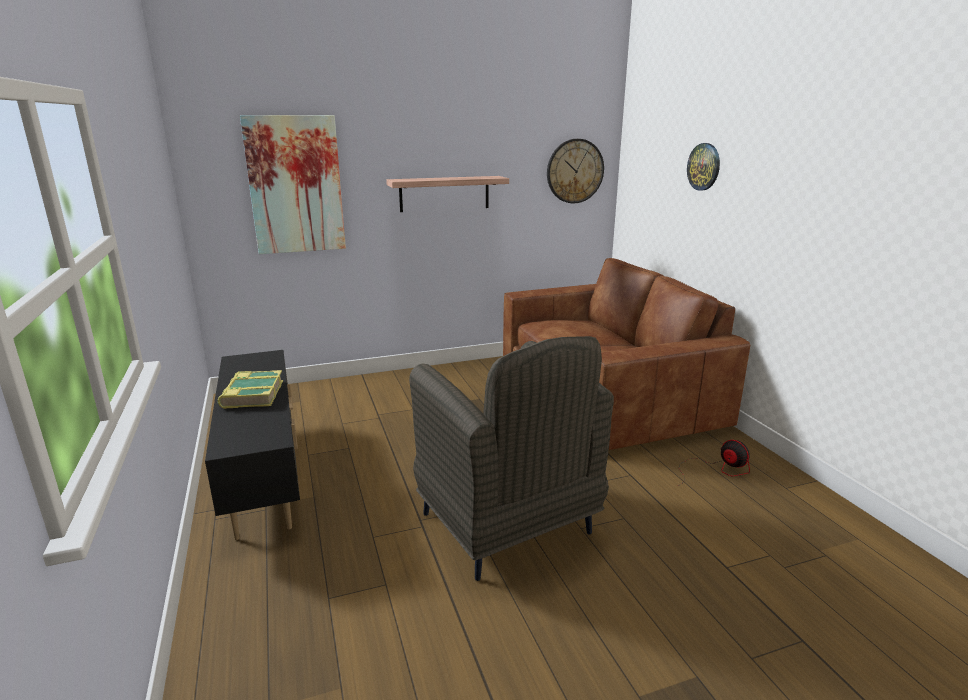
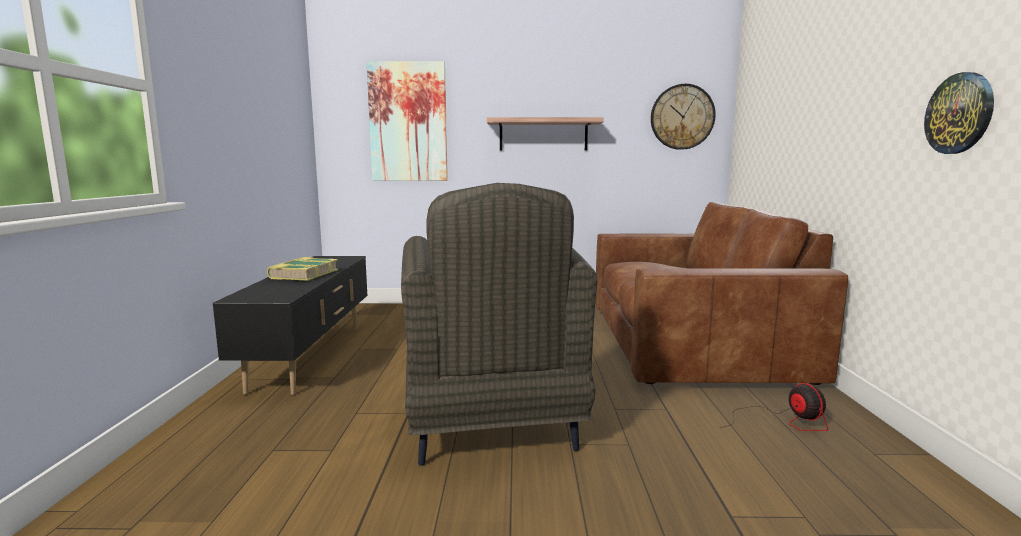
camera: 20 degrees right, 10 degrees down
wall clock [687,143,720,191] -> wall clock moved to [924,72,994,154]

